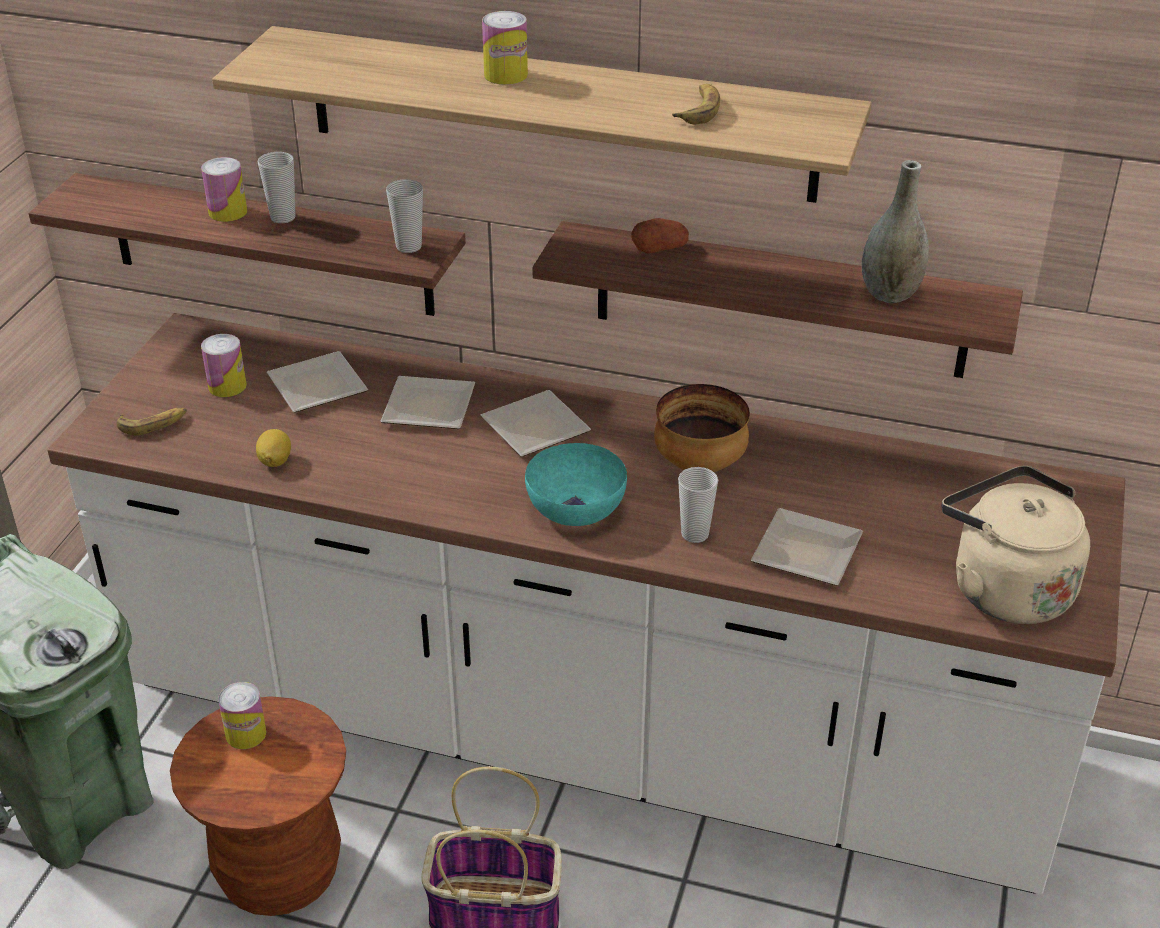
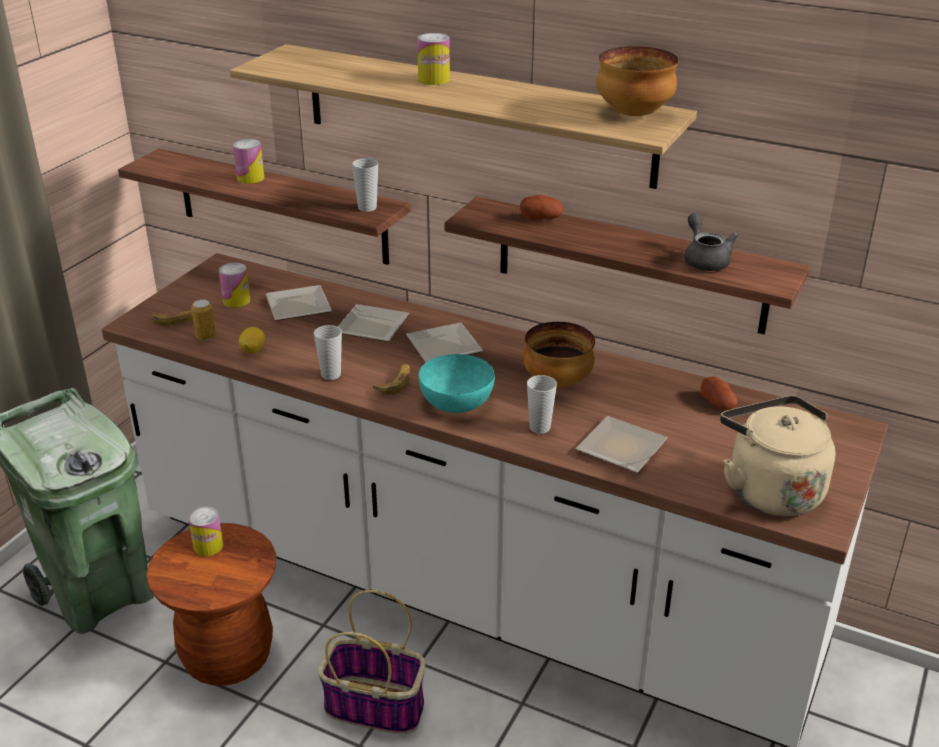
camera: 10 degrees right, 5 degrees down
cup [257,152,296,223] -> cup moved to [314,325,342,380]
banana [672,84,720,124] -> banana moved to [373,364,410,395]
grey vase [862,160,929,303] -> grey teapot [684,213,738,271]
none -> can [191,299,216,340]
none -> bowl [596,46,679,116]
none -> potato [701,376,737,410]

